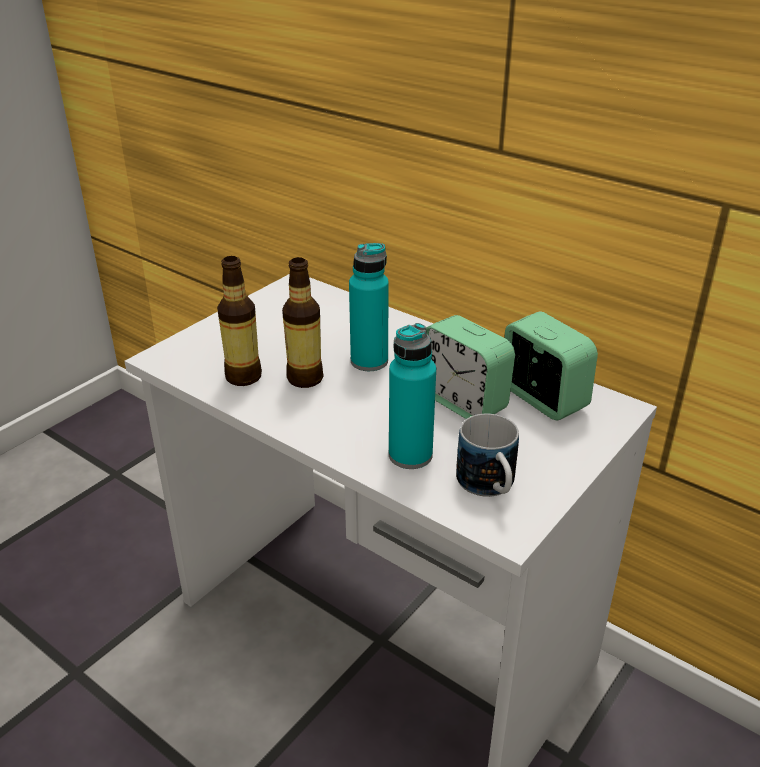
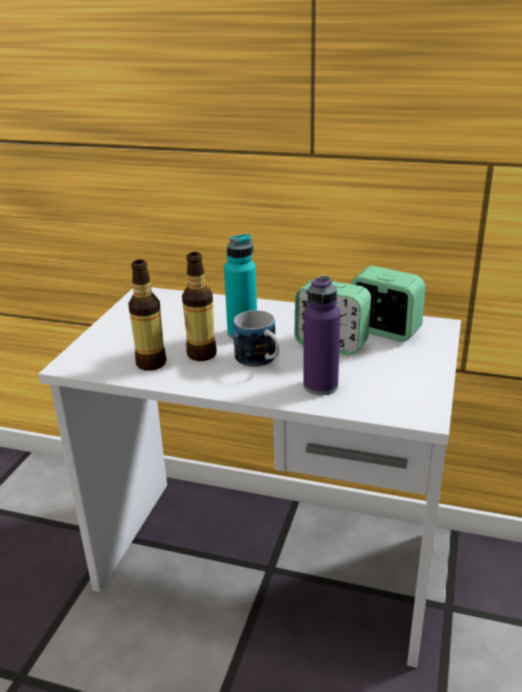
camera: 20 degrees left, 5 degrees down
turquoise bottle [389,323,436,469] -> purple bottle [303,276,341,395]
mug [456,414,519,497] -> mug moved to [233,310,280,367]

